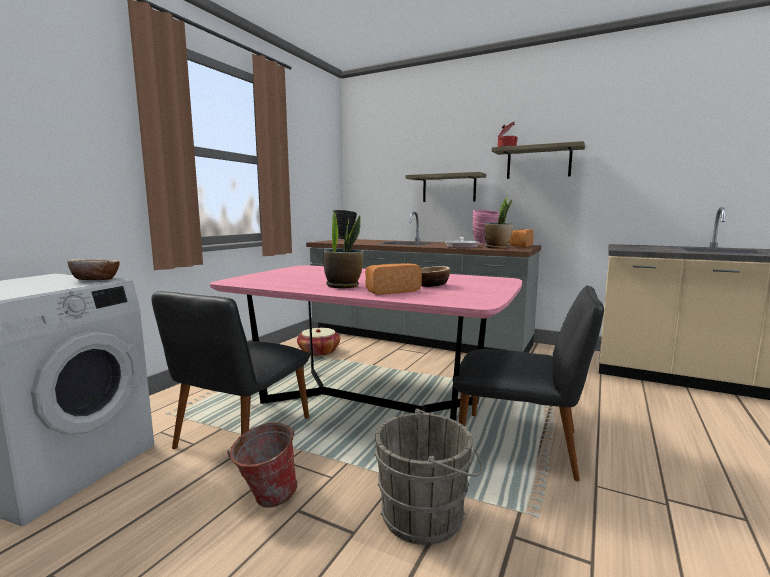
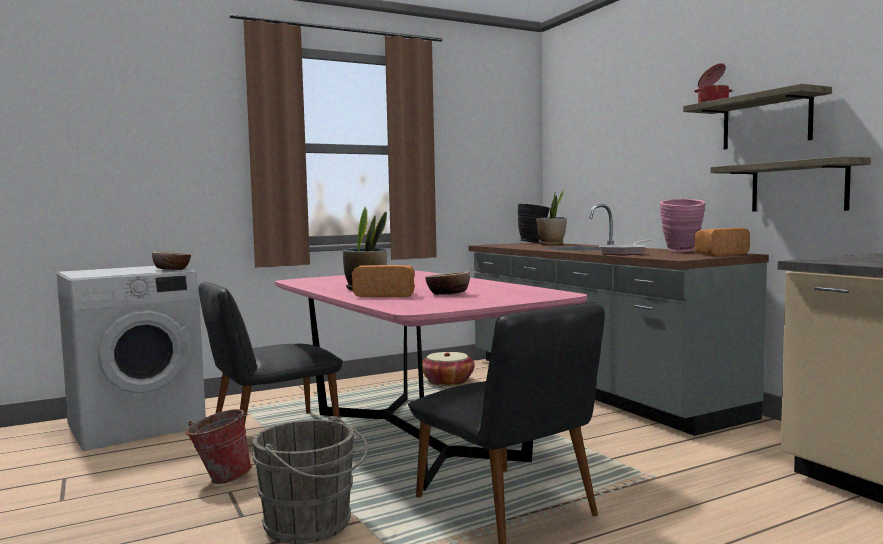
camera: 35 degrees right, 5 degrees down
shelf [405,172,486,202] -> shelf moved to [711,156,871,212]
potted plant [484,197,513,249] -> potted plant moved to [536,189,567,245]

